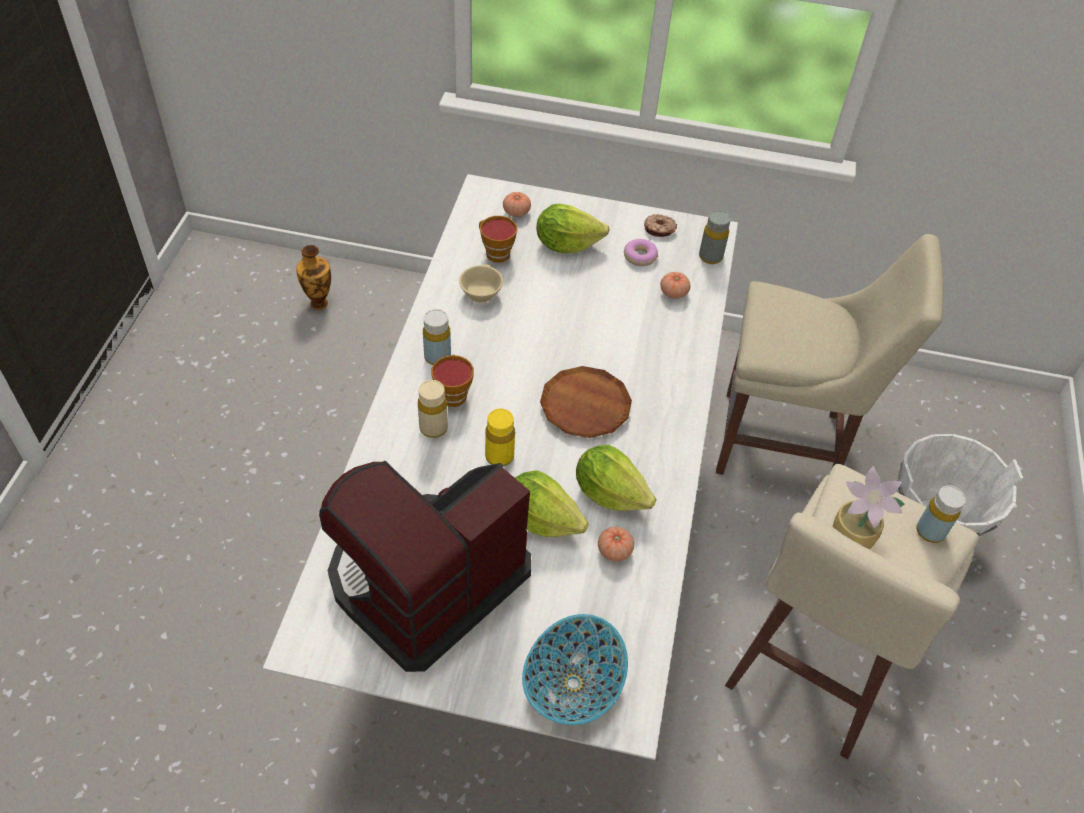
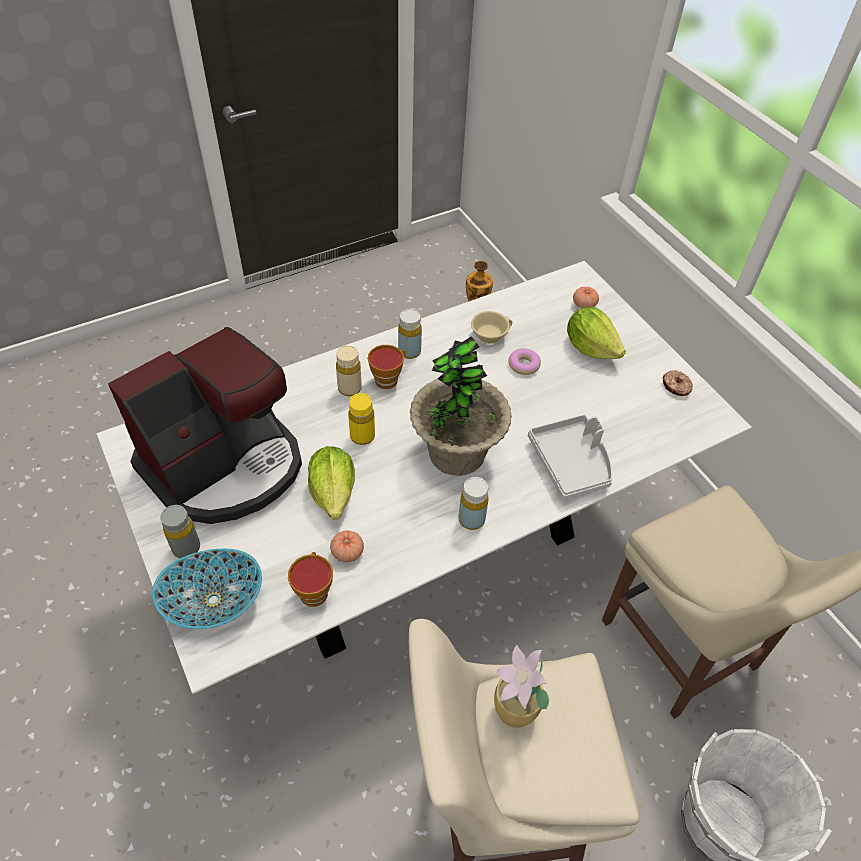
camera: 50 degrees right, 0 degrees up
coffee machine [319,461,531,672] -> coffee machine turned 135 degrees clockwise [108,327,302,524]
cup [479,216,518,263] -> cup moved to [288,552,333,607]
brown plate [540,366,632,438] -> potted plant [410,336,512,476]
lettuce [576,445,656,511] -> none
donut [624,239,658,266] -> donut moved to [508,348,541,375]
tomato [660,272,691,299] -> none
grey bottle [699,210,731,264] -> grey bottle moved to [160,505,200,558]
yellow bottle [916,485,966,543] -> yellow bottle moved to [459,477,489,530]
none -> grey tray [528,414,613,500]

